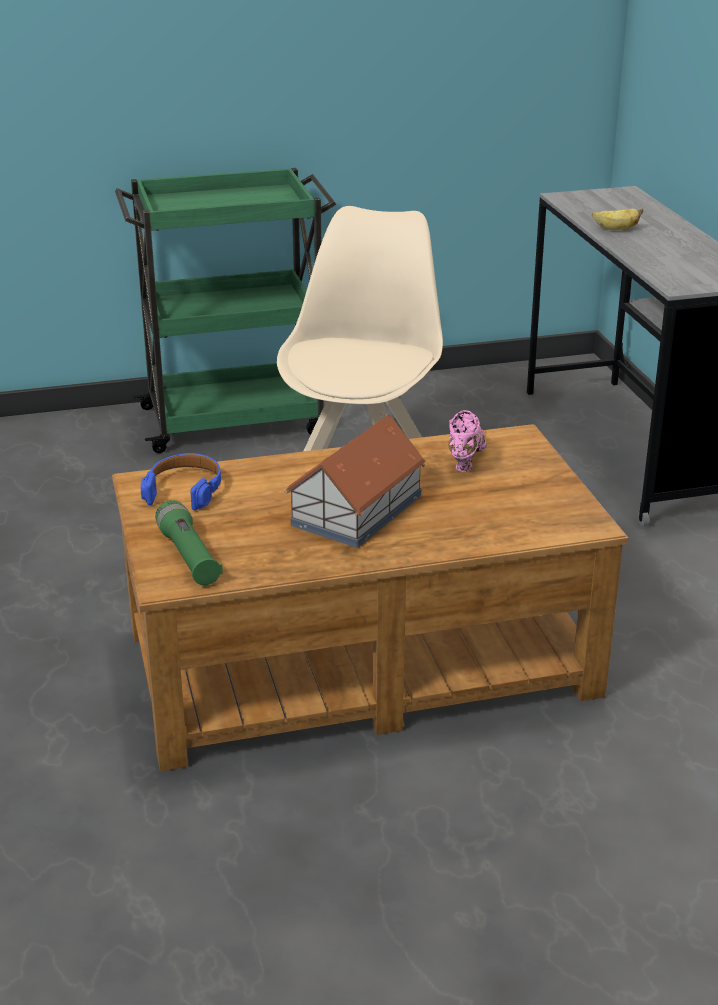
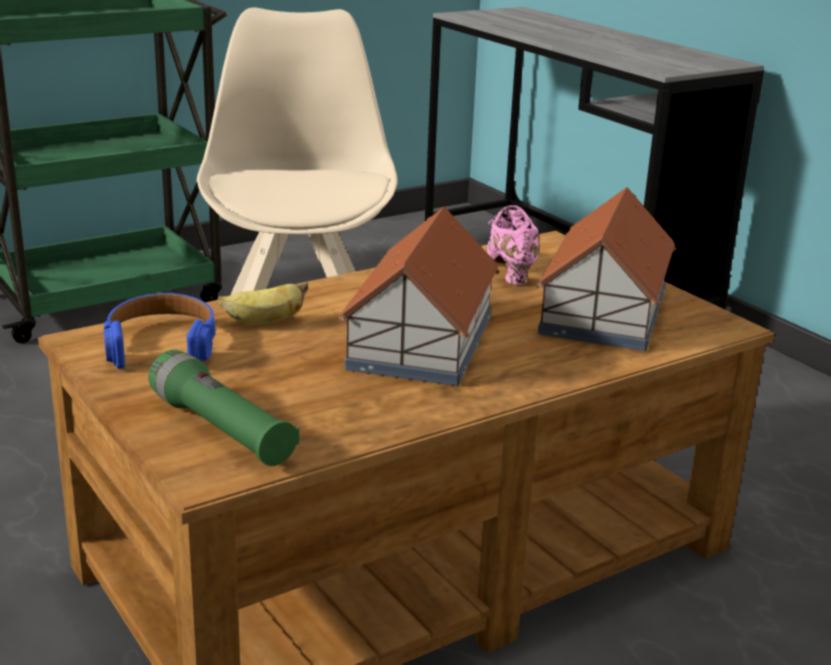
camera: 20 degrees left, 5 degrees down
banana [592,208,643,230] -> banana moved to [218,281,308,324]
none -> toy house [535,187,677,351]

